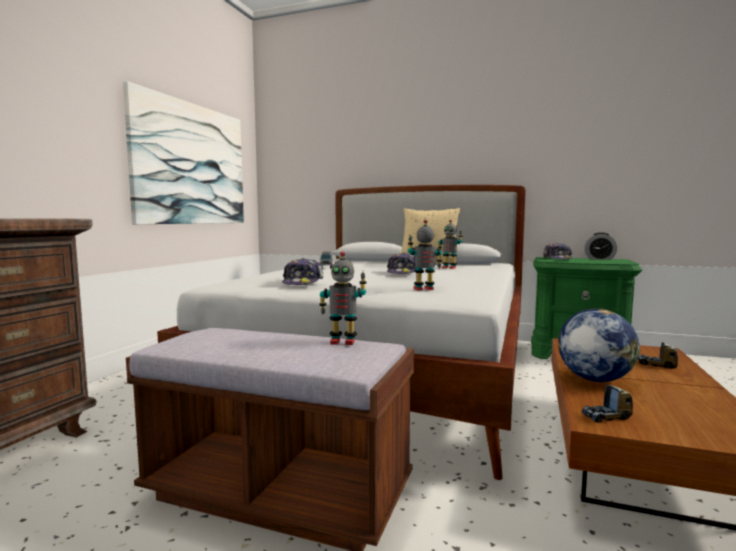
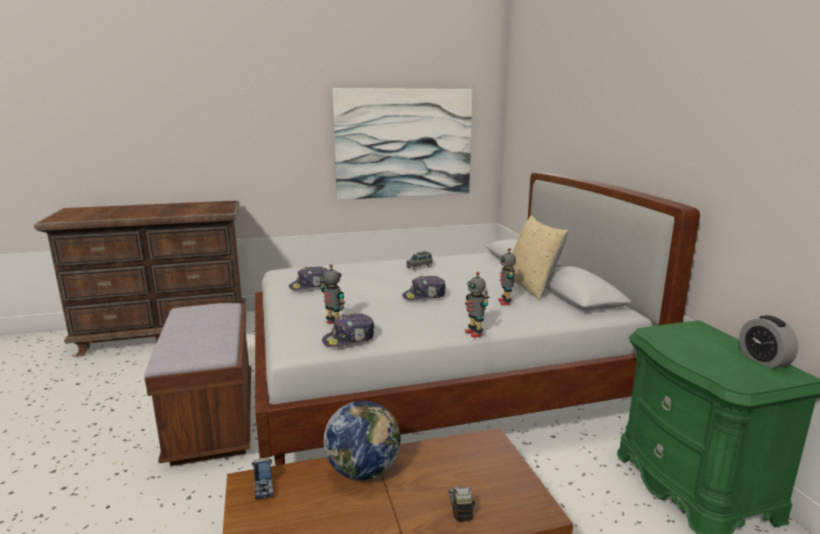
camera: 55 degrees right, 10 degrees up
toy robot [319,251,367,345] -> toy robot moved to [465,272,489,338]
cap [543,243,572,259] -> cap moved to [322,313,374,347]
toy truck [582,385,633,422] -> toy truck turned 150 degrees counterclockwise [252,457,274,500]

